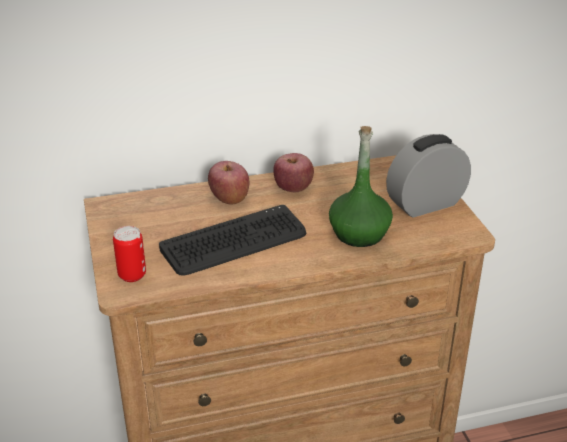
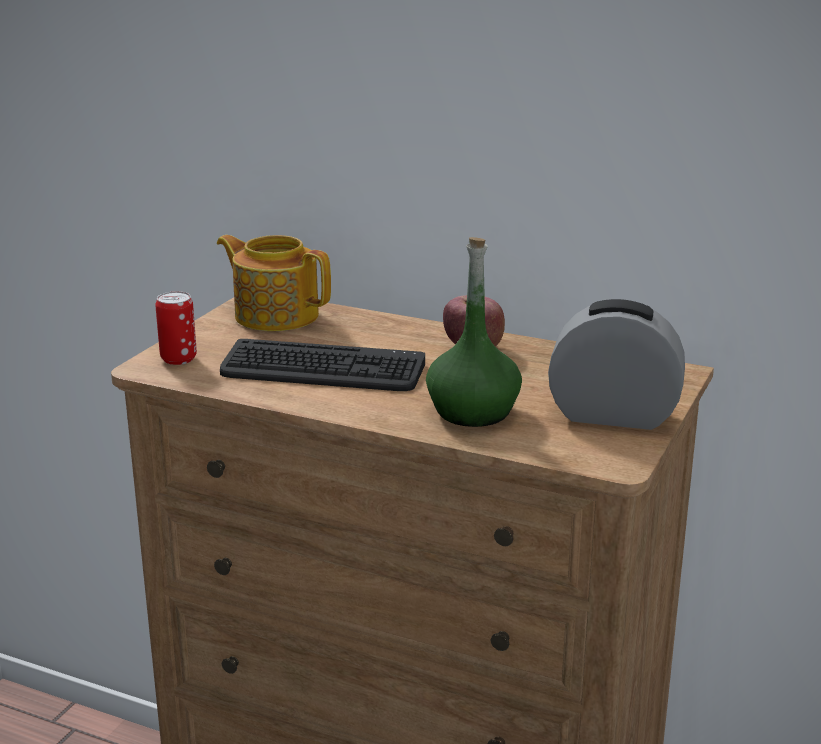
camera: 40 degrees right, 10 degrees down
apple [208,161,249,205] -> none
none -> teapot [217,235,331,331]

